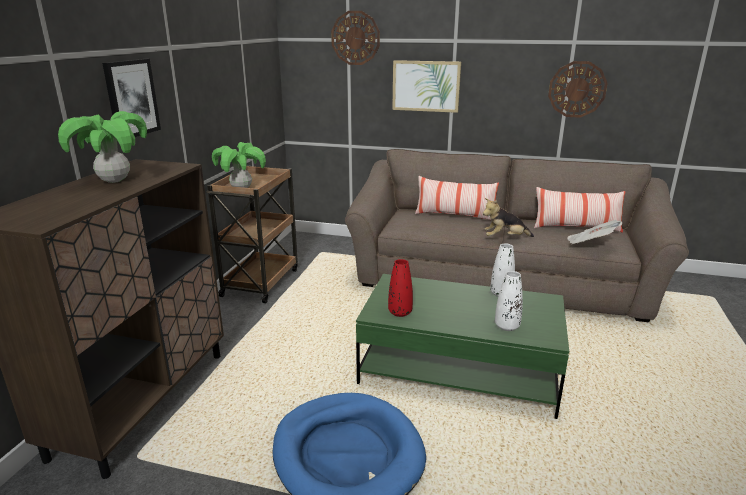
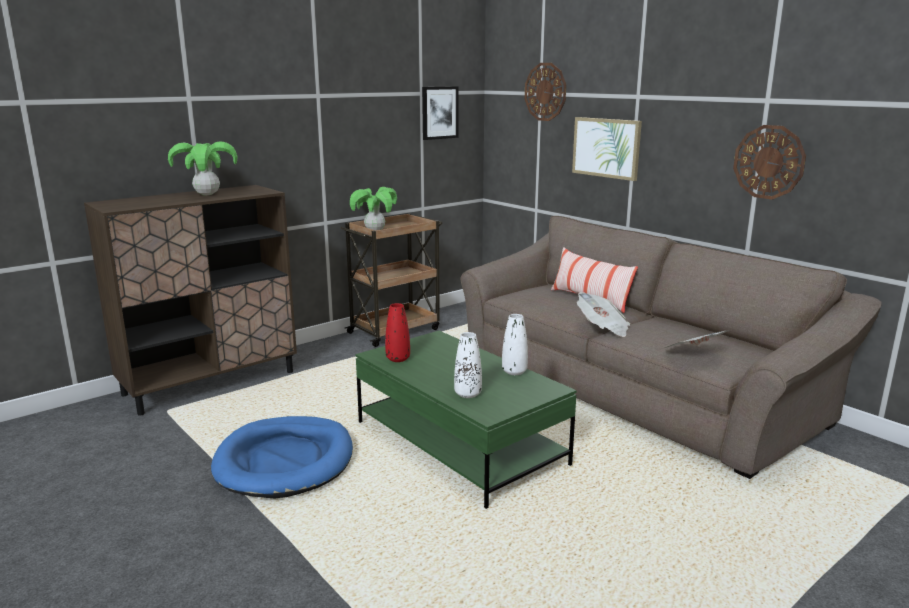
camera: 35 degrees right, 5 degrees down
picture [102,59,161,137] -> picture moved to [422,86,459,140]
plush toy [483,198,534,237] -> newspaper [577,292,630,337]
pillow [534,187,625,233] -> none

